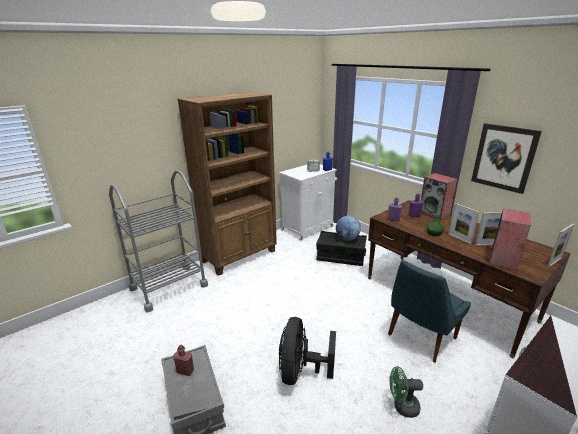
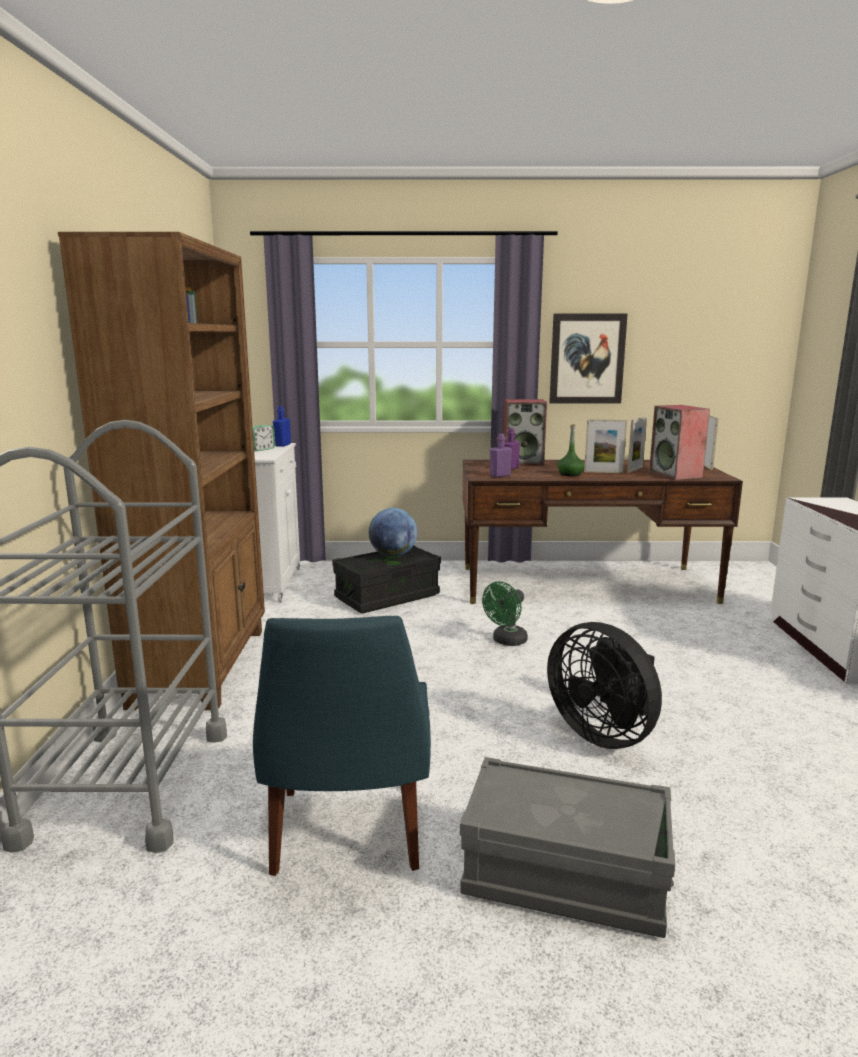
camera: 50 degrees left, 10 degrees down
red bottle [173,345,194,376] -> none
blue chair [388,260,471,363] -> blue chair moved to [253,616,431,876]
green fan [389,366,423,418] -> green fan moved to [482,581,528,646]

